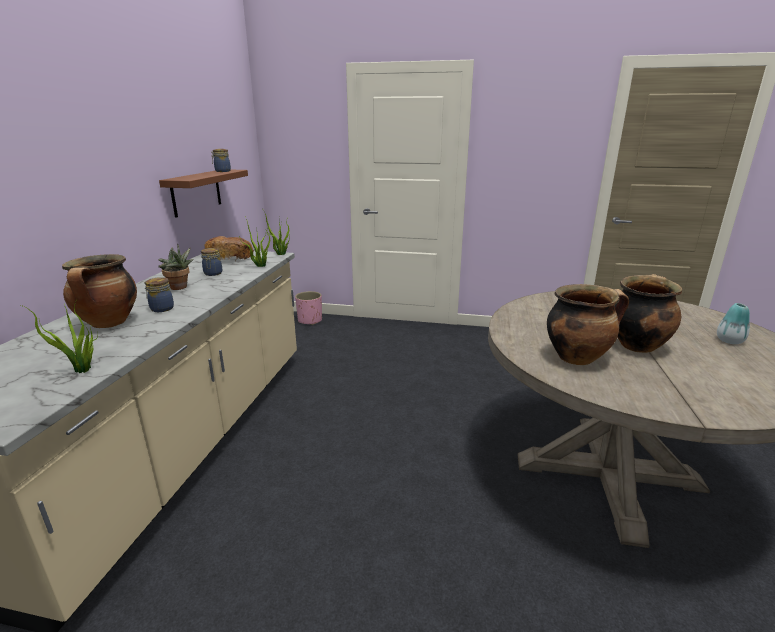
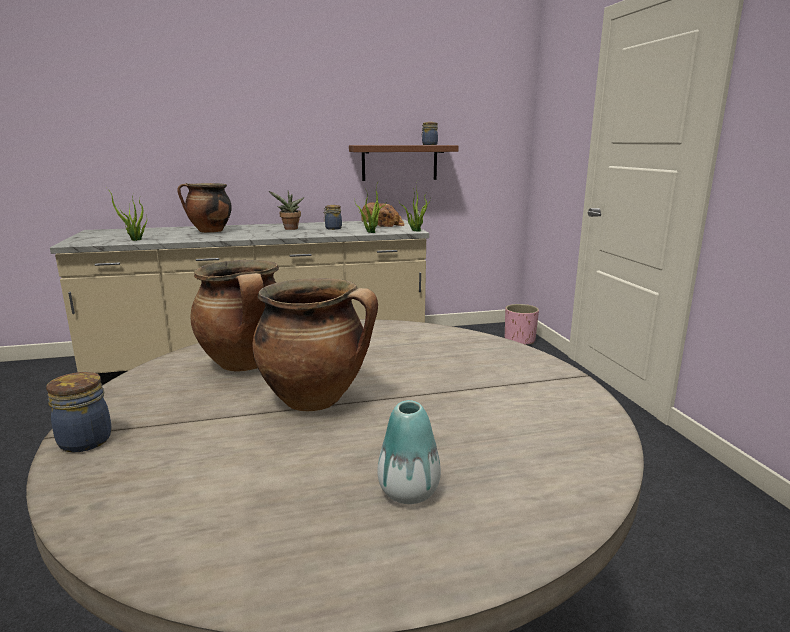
camera: 65 degrees right, 5 degrees down
jar [144,277,174,312] -> jar moved to [46,372,112,453]

